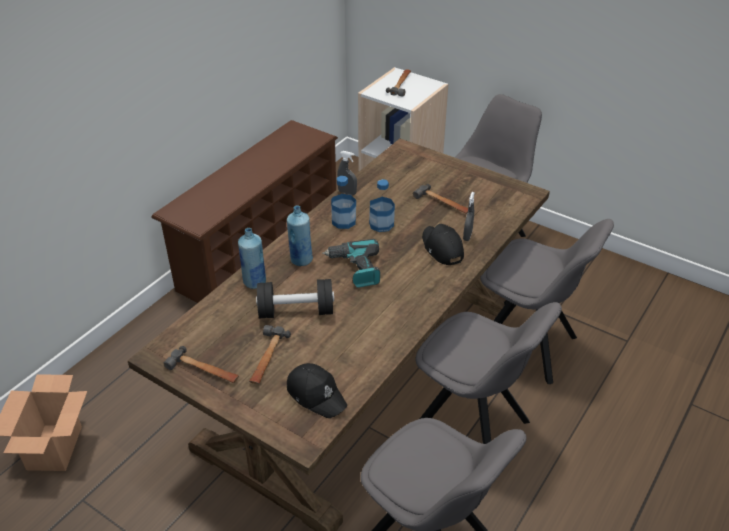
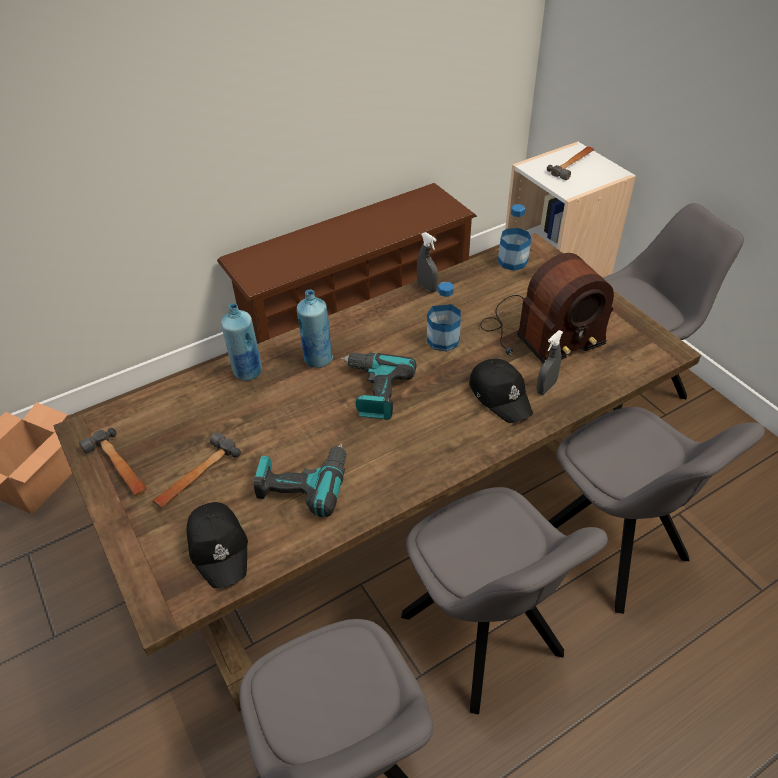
camera: 25 degrees right, 5 degrees up
black dumbbell [256,279,334,318] -> none
bottle [331,176,356,229] -> bottle moved to [498,204,531,271]
hammer [413,184,468,214] -> radio [480,253,614,364]
black cap [422,224,464,265] -> black cap turned 150 degrees clockwise [469,359,533,423]
none -> power drill [254,443,347,517]

